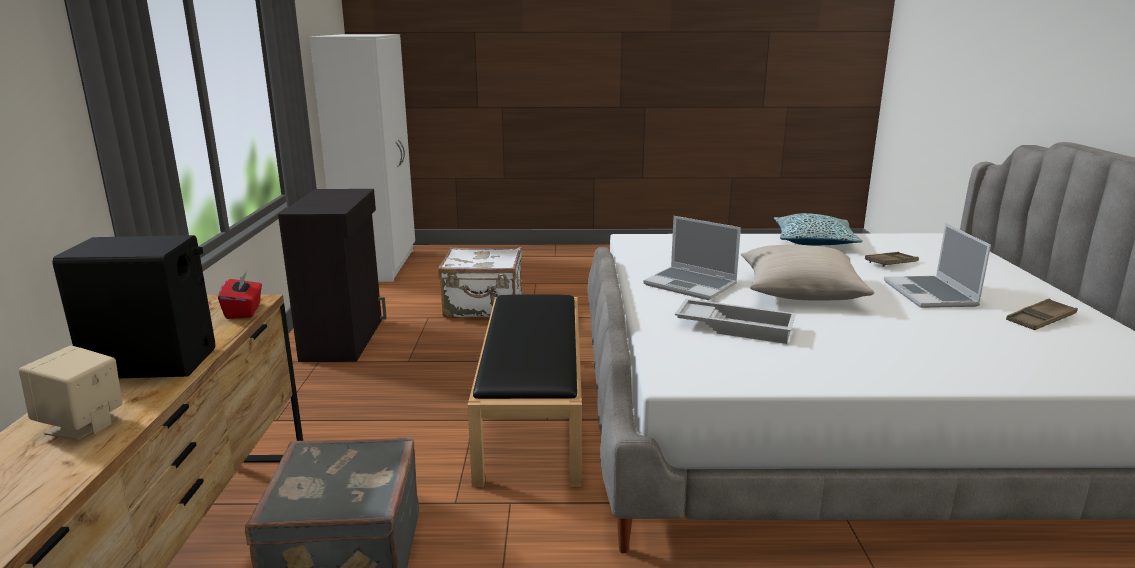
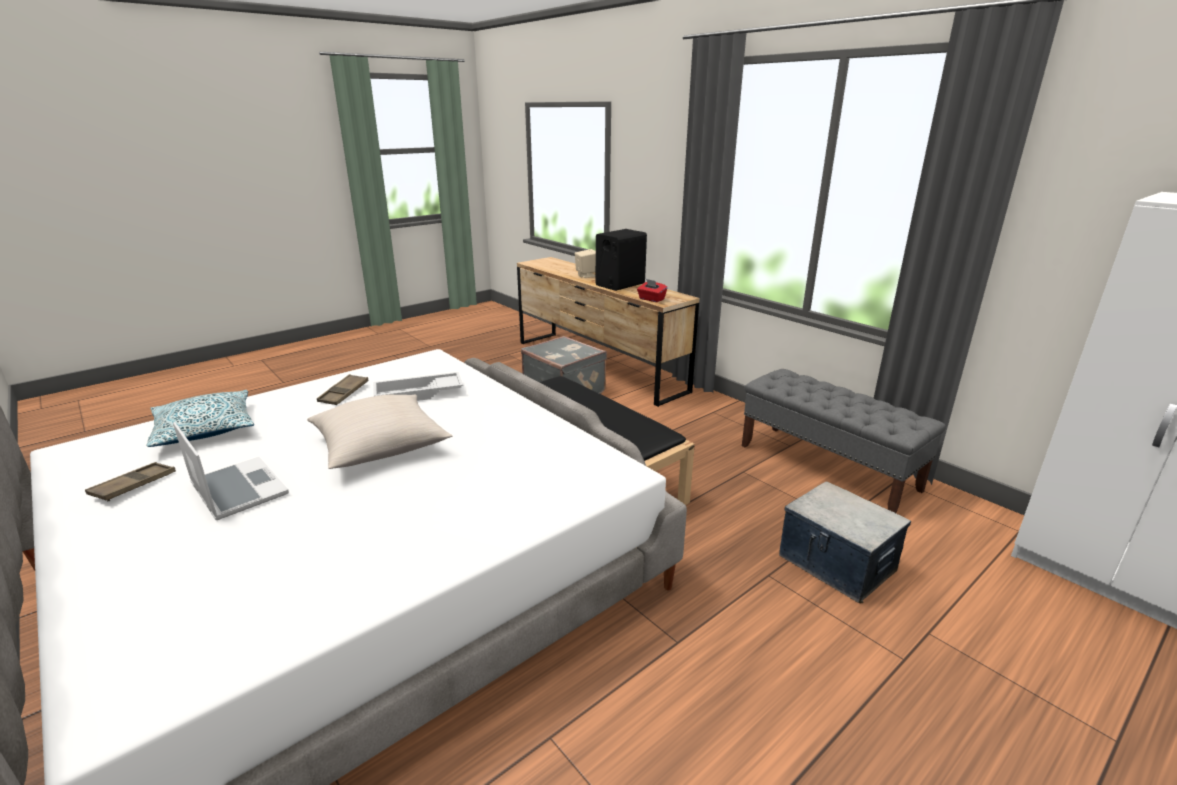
camera: 140 degrees right, 5 degrees up
black cabinet [278,189,387,362] -> grey bench [742,369,946,513]
white suitcase [438,247,522,318] -> storage box [779,481,911,604]
laptop [643,216,741,300] -> none
pillow [774,213,863,246] -> pillow moved to [146,390,254,447]
brown tray [865,252,919,267] -> brown tray moved to [317,374,369,405]

